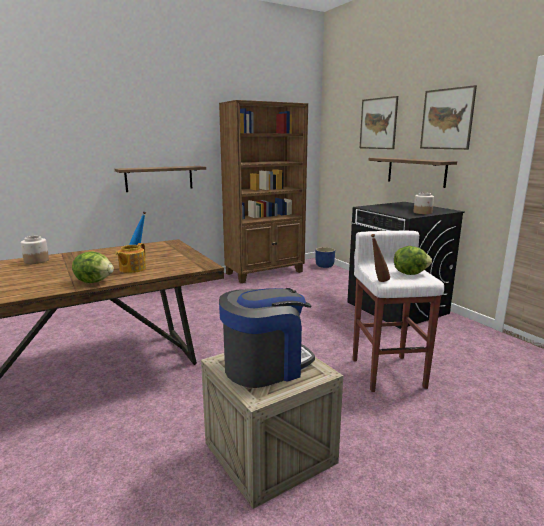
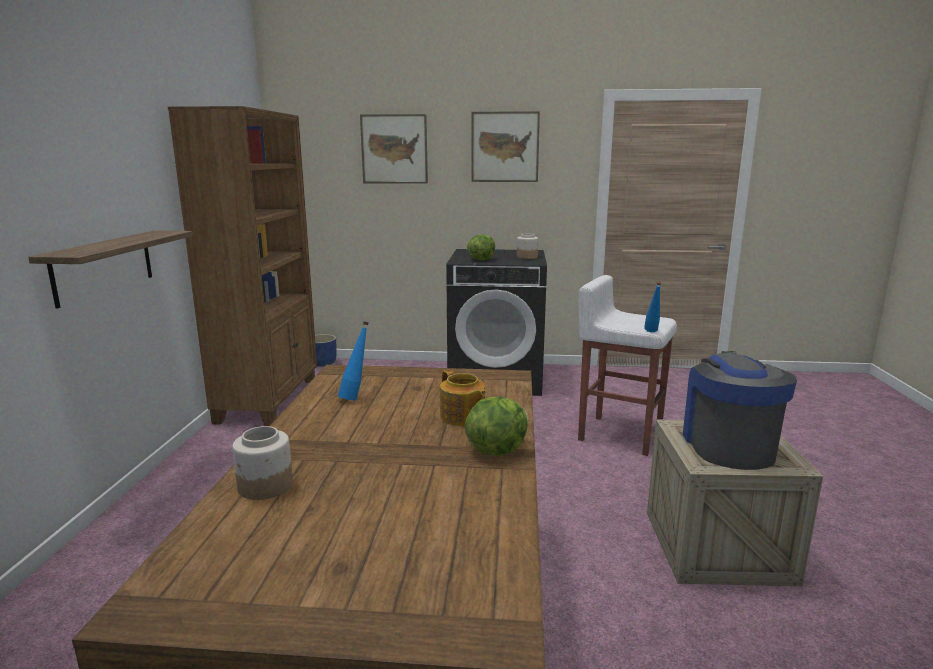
camera: 55 degrees left, 0 degrees up
shelf [368,157,457,188] -> none
brown bottle [371,234,390,282] -> blue bottle [644,281,661,332]
lettuce [394,246,432,275] -> lettuce moved to [467,234,495,260]

